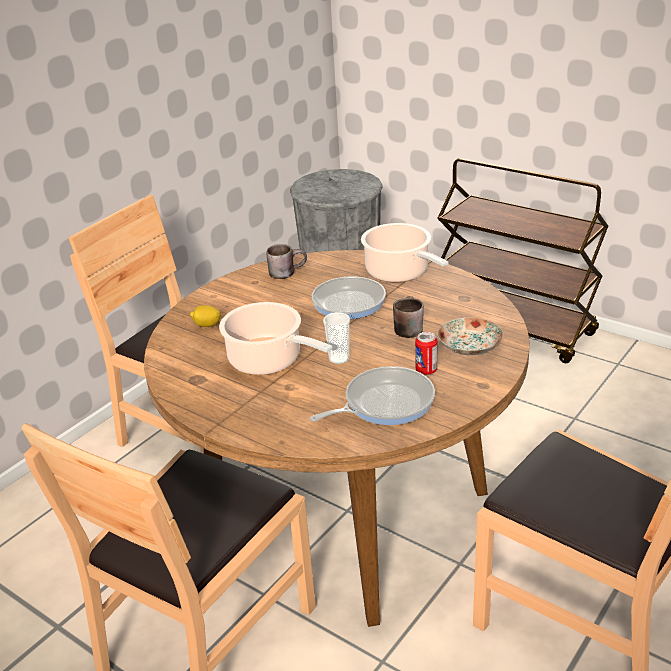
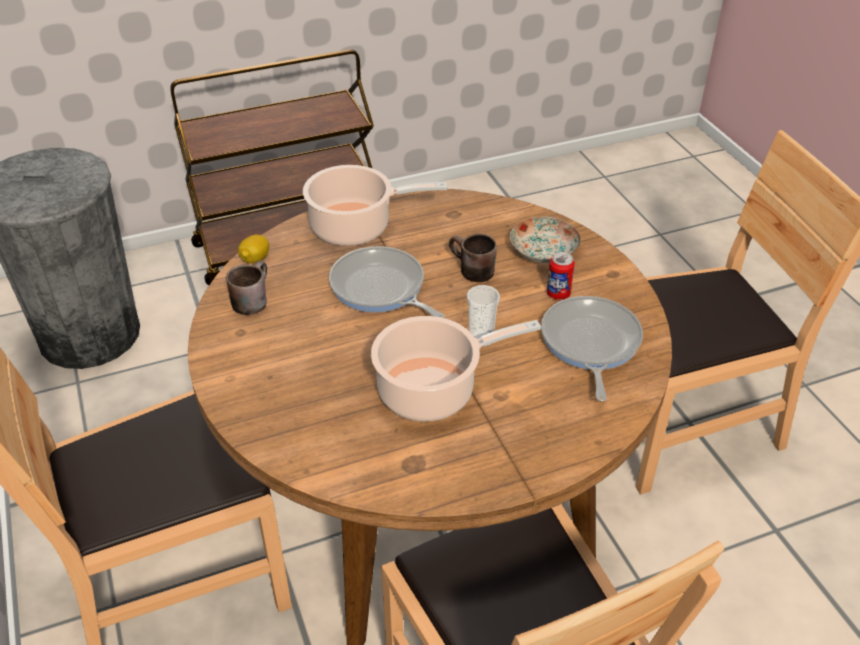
camera: 60 degrees left, 10 degrees up
lemon [190,305,221,327] -> lemon moved to [238,235,269,264]

